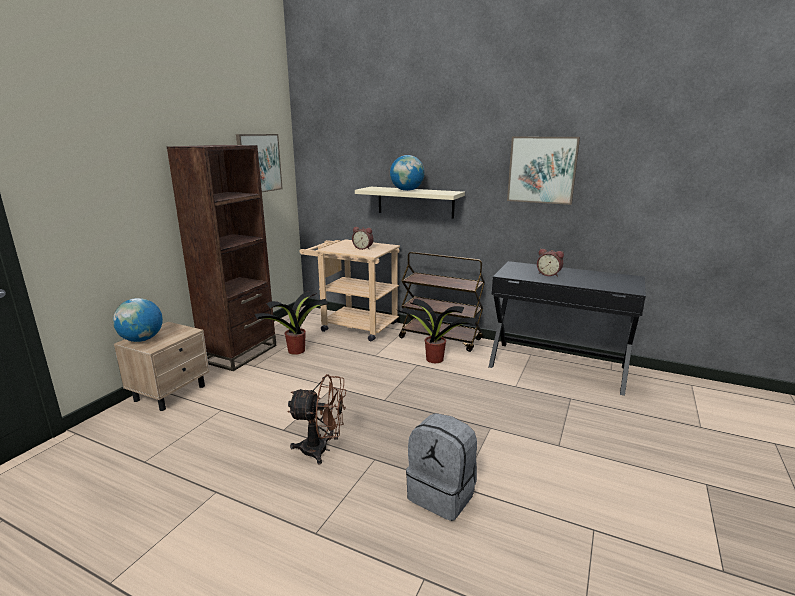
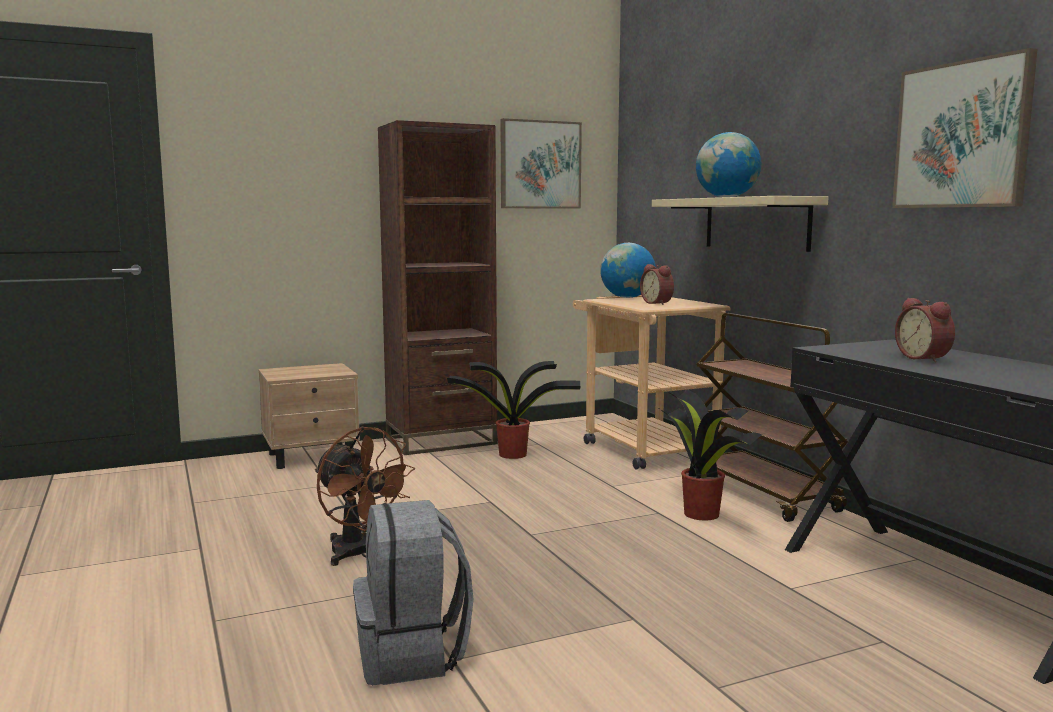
camera: 40 degrees right, 10 degrees down
globe [113,298,163,342] -> globe moved to [600,243,656,298]

